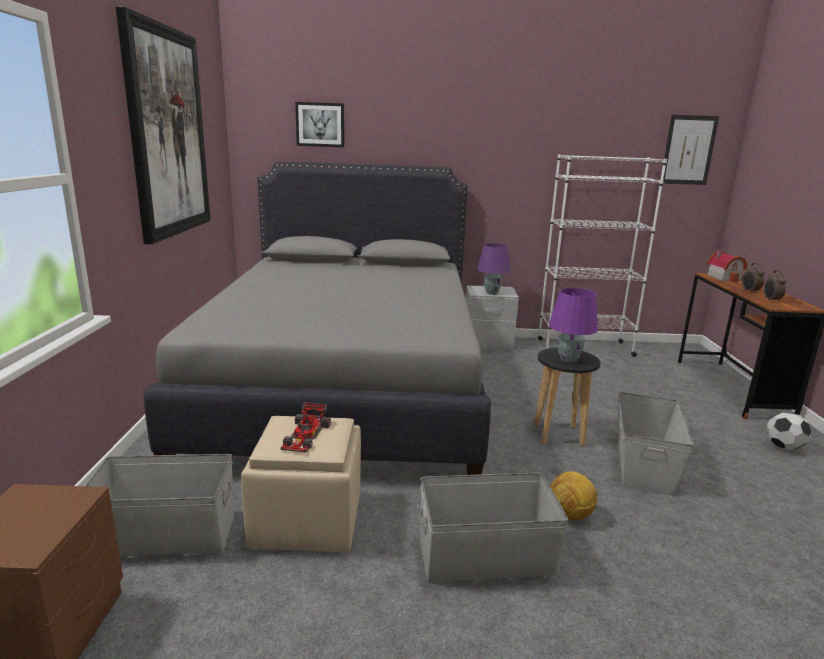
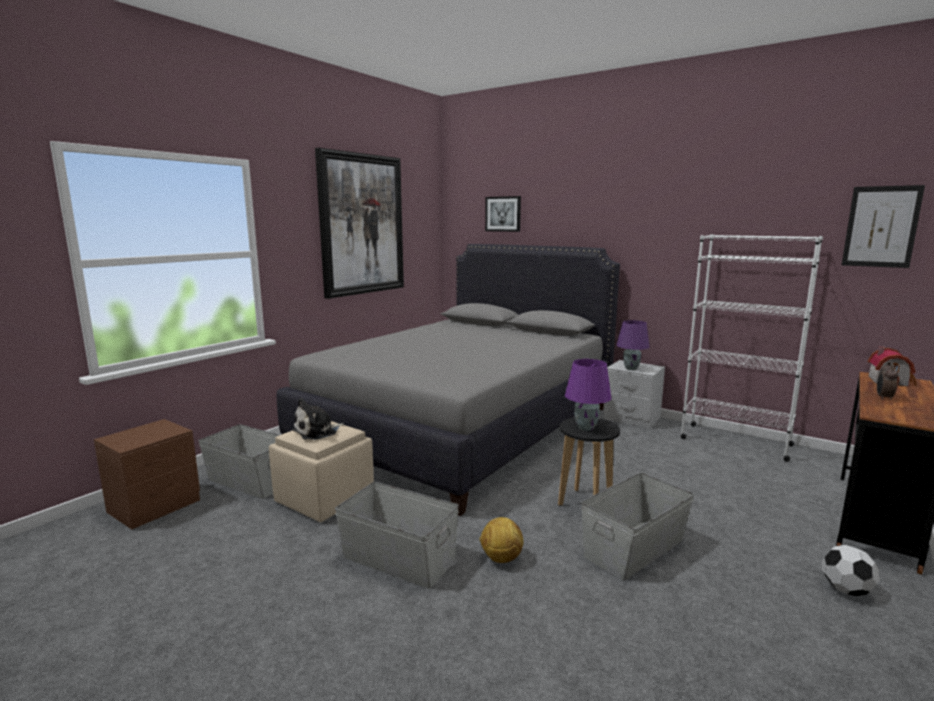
camera: 35 degrees right, 5 degrees down
toy car [280,402,331,453] -> plush toy [293,398,344,440]
alarm clock [764,270,786,302] -> none

